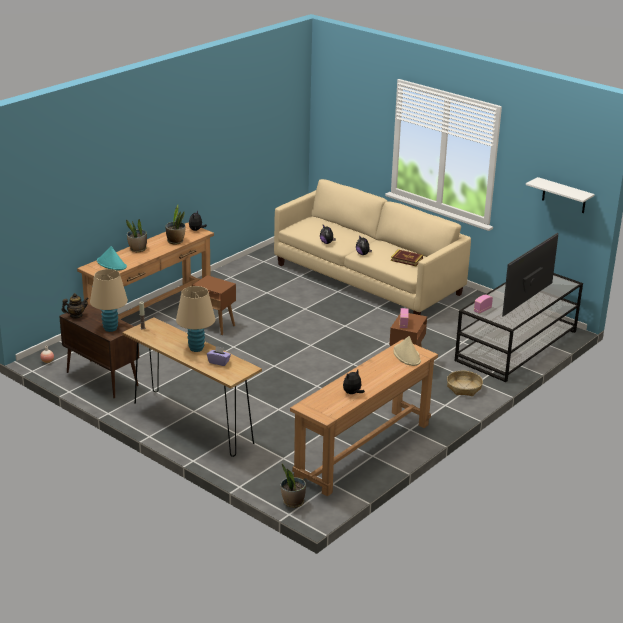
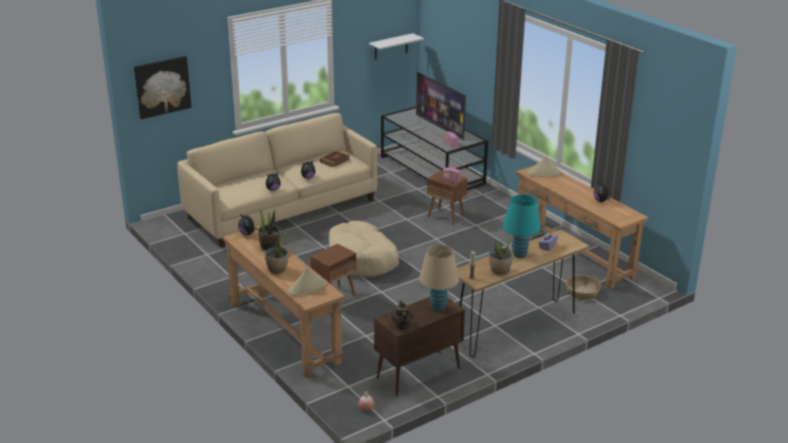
camera: 75 degrees left, 0 degrees up
turquoise hat [97,246,127,271] -> beige hat [288,268,326,296]
beige table lamp [176,286,215,352] -> turquoise table lamp [503,195,541,258]
potted plant [281,464,306,508] -> potted plant moved to [489,239,512,275]
basket [447,371,483,396] -> basket moved to [566,275,601,300]
none -> picture [134,56,192,119]
none -> beige dog bed [329,221,399,277]

